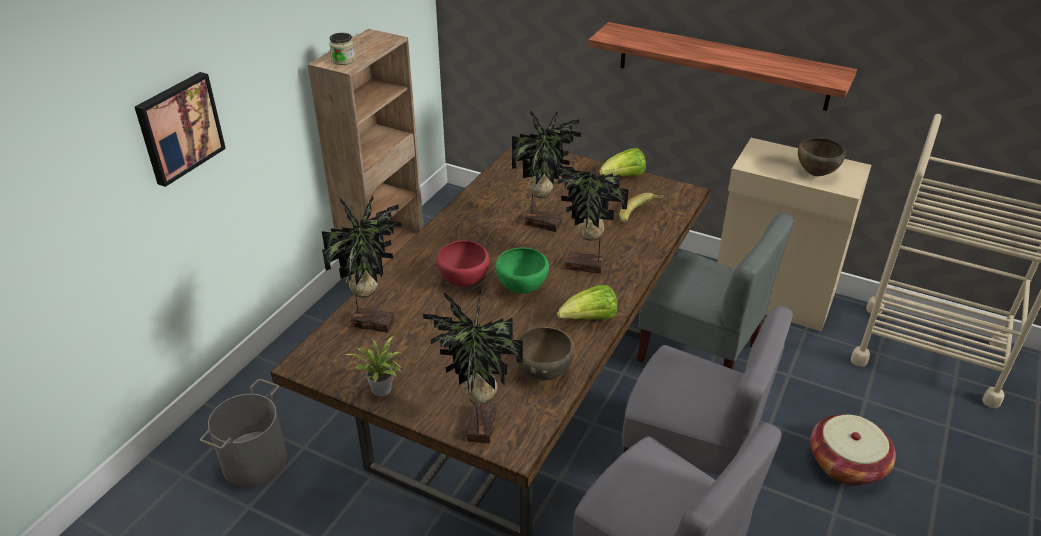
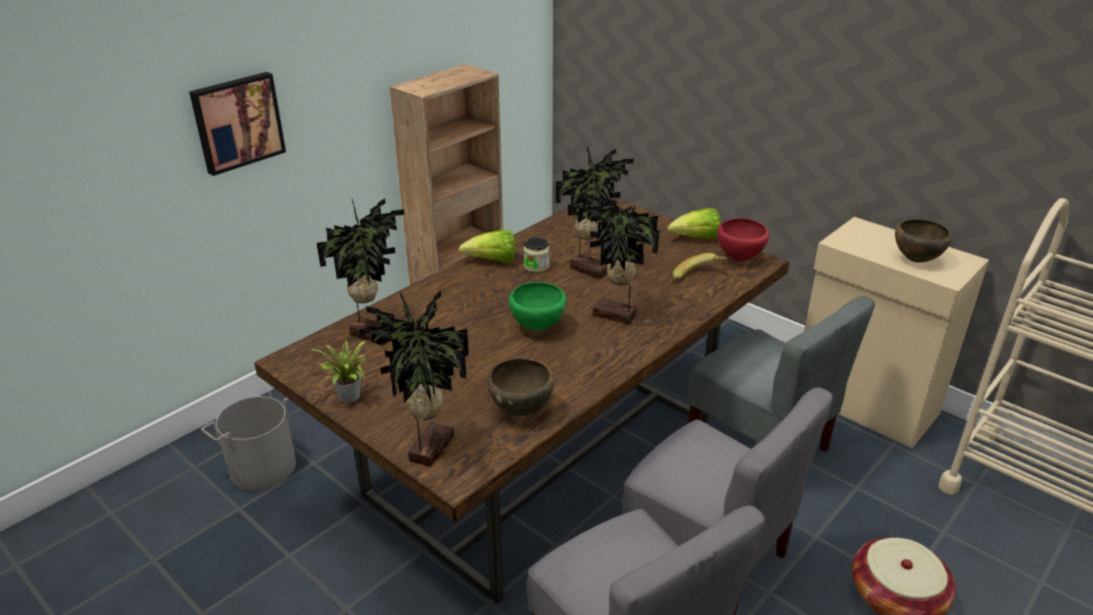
camera: 15 degrees right, 5 degrees down
jar [329,33,355,65] -> jar moved to [523,237,550,272]
red bowl [436,241,490,287] -> red bowl moved to [717,218,769,261]
lettuce [557,285,617,320] -> lettuce moved to [459,230,515,263]
shelf [588,22,857,111] -> none

